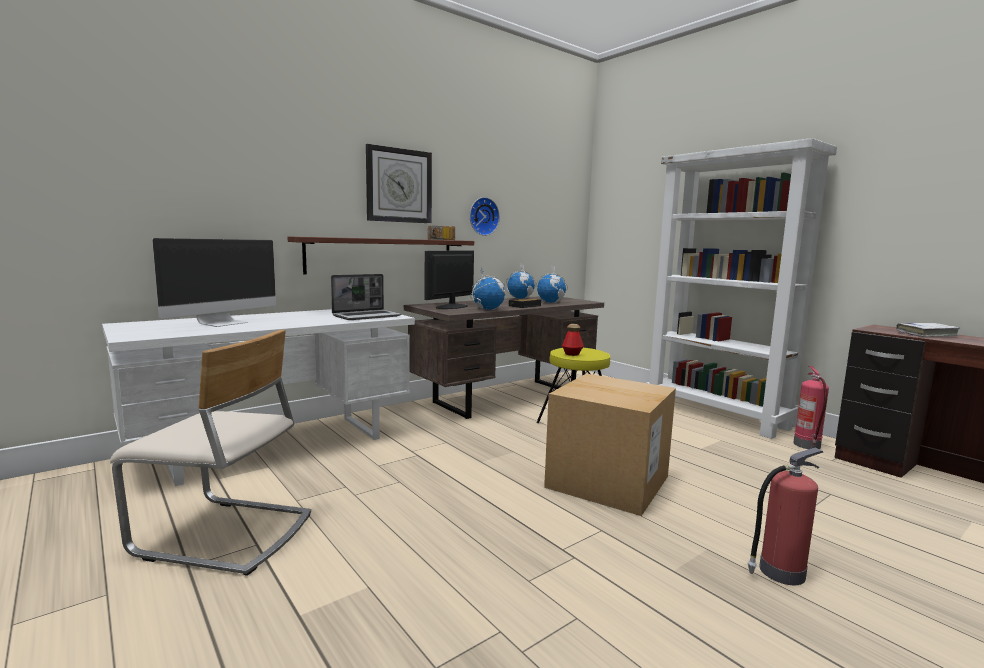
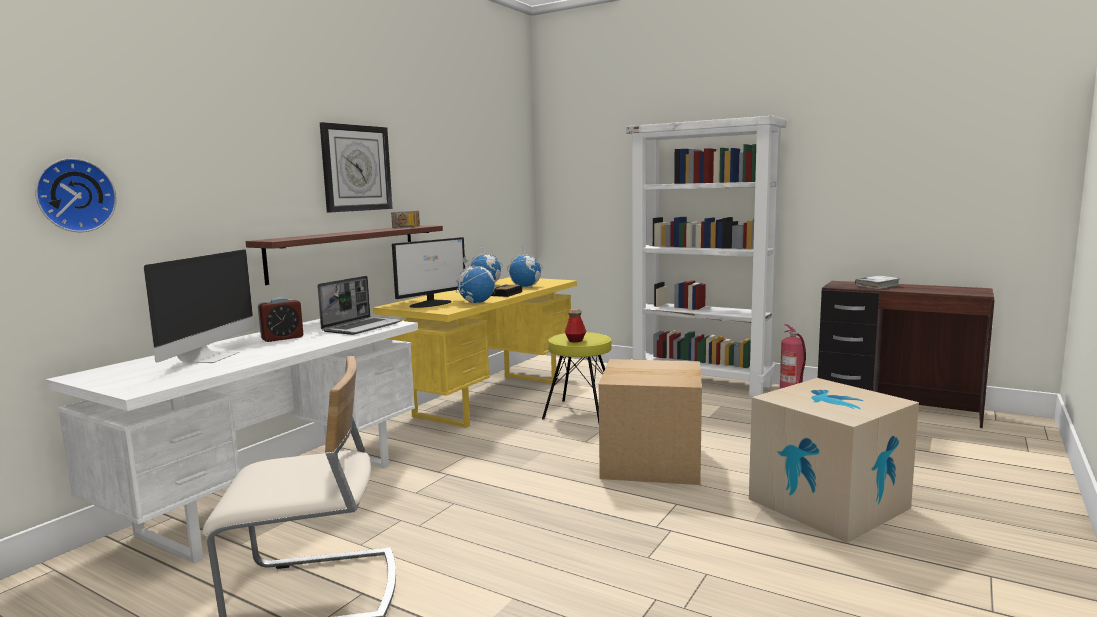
camera: 20 degrees left, 0 degrees up
brown desk [404,296,604,419] -> yellow desk [373,277,577,428]
monitor [425,250,474,309] -> monitor turned 150 degrees counterclockwise [392,237,465,308]
wall clock [470,197,500,236] -> wall clock moved to [35,158,117,232]
fire extinguisher [747,447,823,585] -> cardboard box [749,378,919,543]
none -> alarm clock [258,297,303,342]

